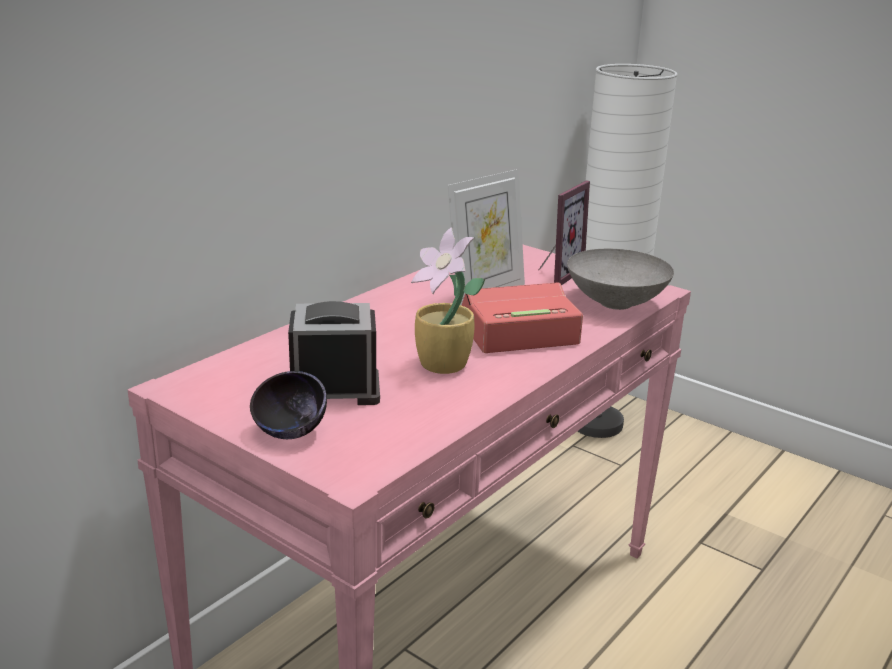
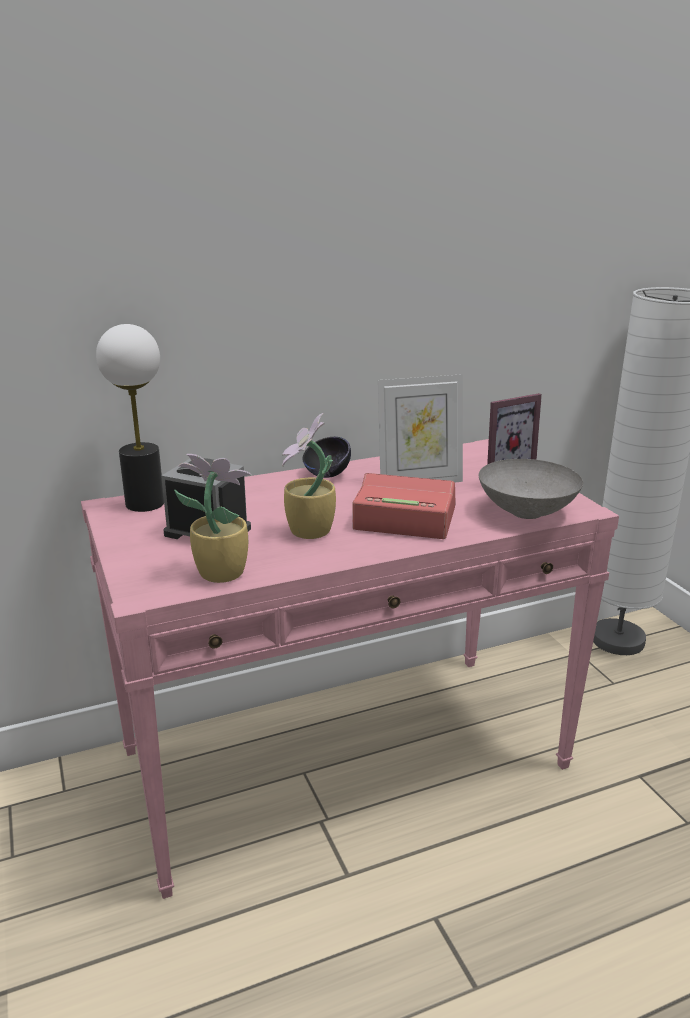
camera: 30 degrees right, 0 degrees up
black bowl [250,371,327,439] -> black bowl moved to [303,437,351,478]
none -> table lamp [96,324,164,512]
none -> potted plant [174,454,252,583]

